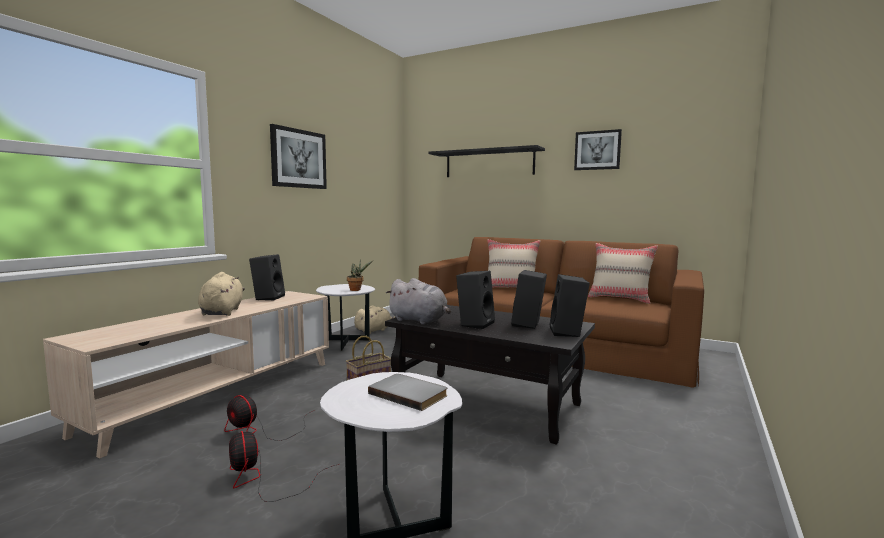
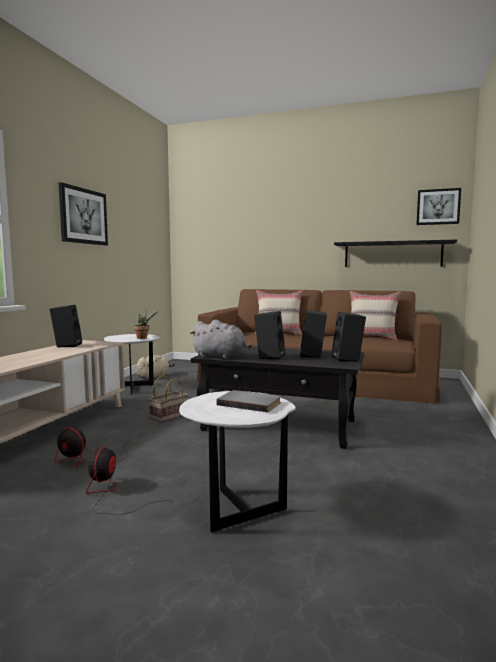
camera: 10 degrees left, 0 degrees up
beige plush toy [198,272,245,316] -> none
fan [229,431,339,502] -> fan turned 45 degrees clockwise [86,447,159,515]
black shelf [429,145,545,177] -> black shelf moved to [334,240,457,267]
picture [574,129,622,170] -> picture moved to [416,188,461,225]

